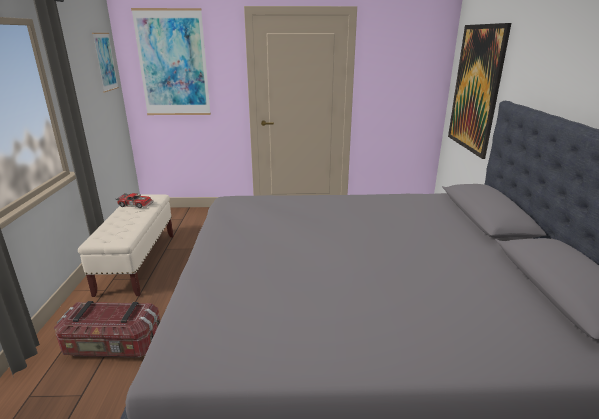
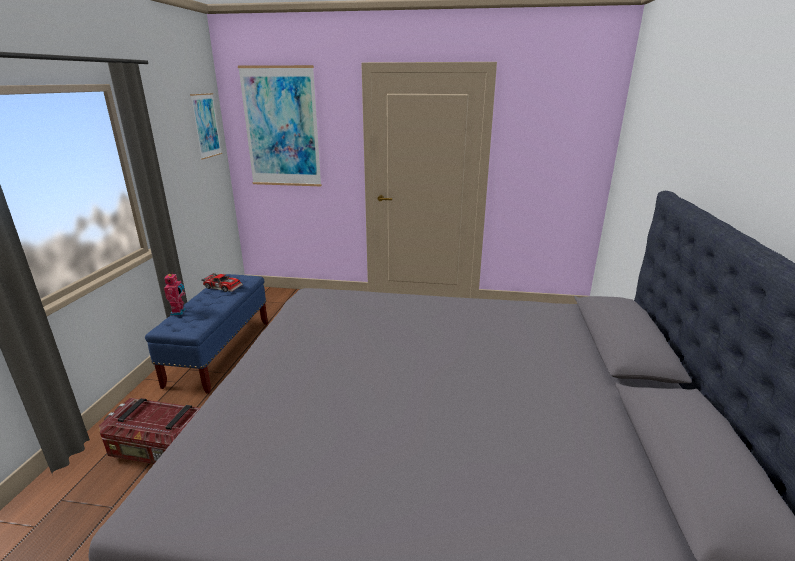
camera: 10 degrees right, 0 degrees up
beige bench [78,194,174,297] -> blue bench [145,274,268,394]
picture [448,23,511,159] -> none
none -> toy robot [164,274,186,316]

